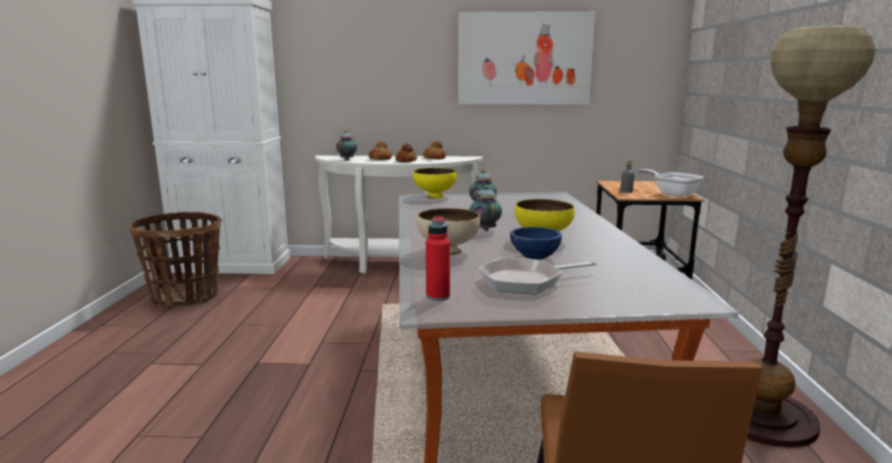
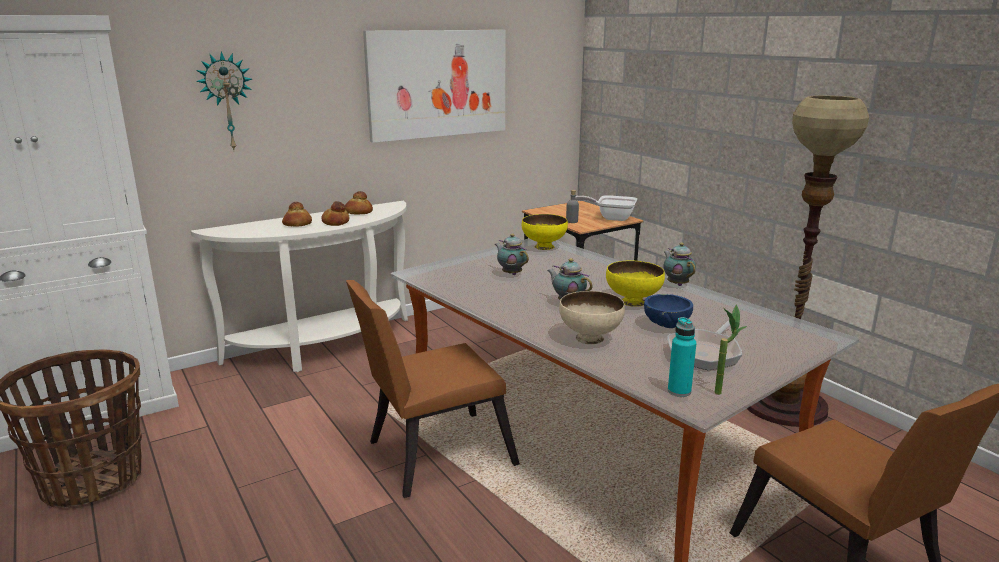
camera: 35 degrees left, 5 degrees up
teapot [336,131,357,160] -> teapot moved to [663,243,696,286]
yellow bowl [413,168,457,199] -> yellow bowl moved to [522,214,568,250]
red bottle [426,216,450,301] -> turquoise bottle [668,317,696,397]
none -> wall clock [196,51,252,152]
none -> brown chair [346,280,520,498]
none -> potted plant [714,305,747,395]

